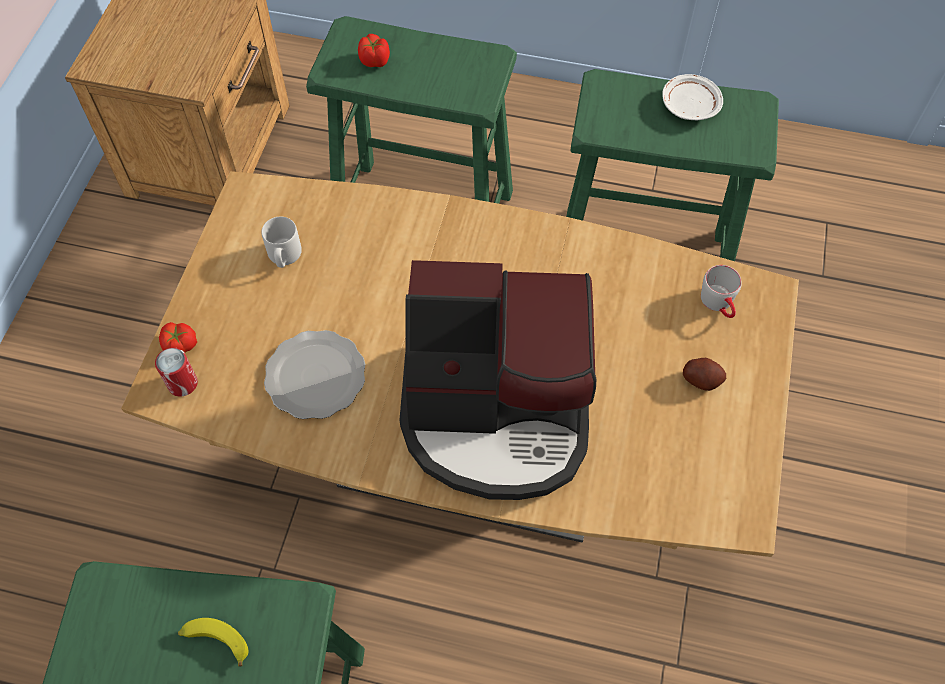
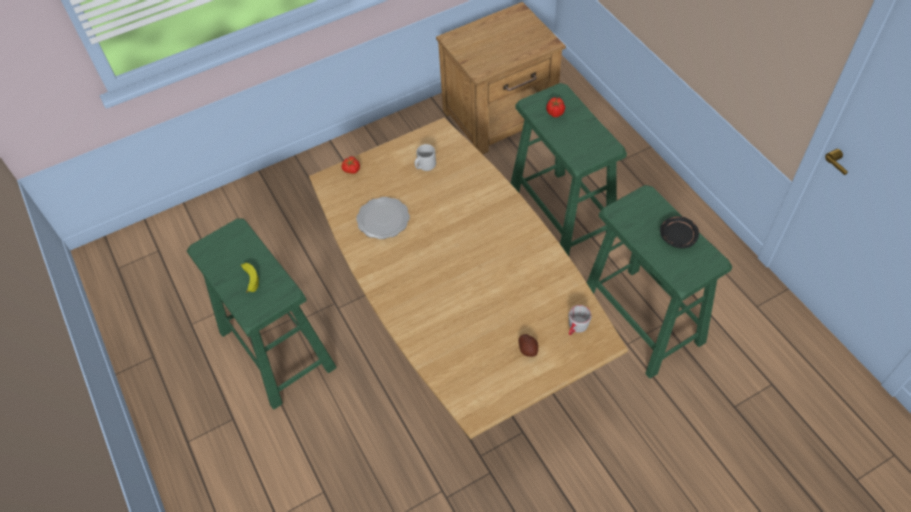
camera: 50 degrees right, 5 degrees down
can [155,347,198,397] -> none
coffee machine [399,260,596,500] -> none
white plate [662,74,723,120] -> black plate [660,216,699,248]

